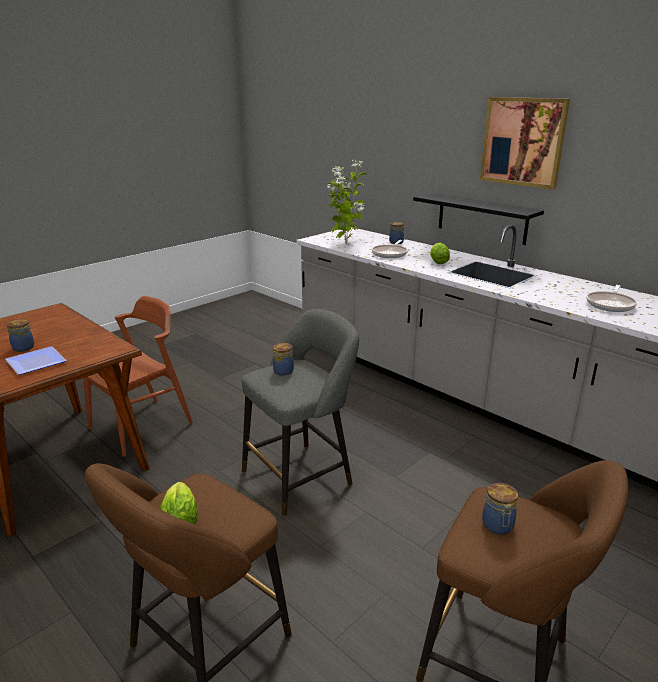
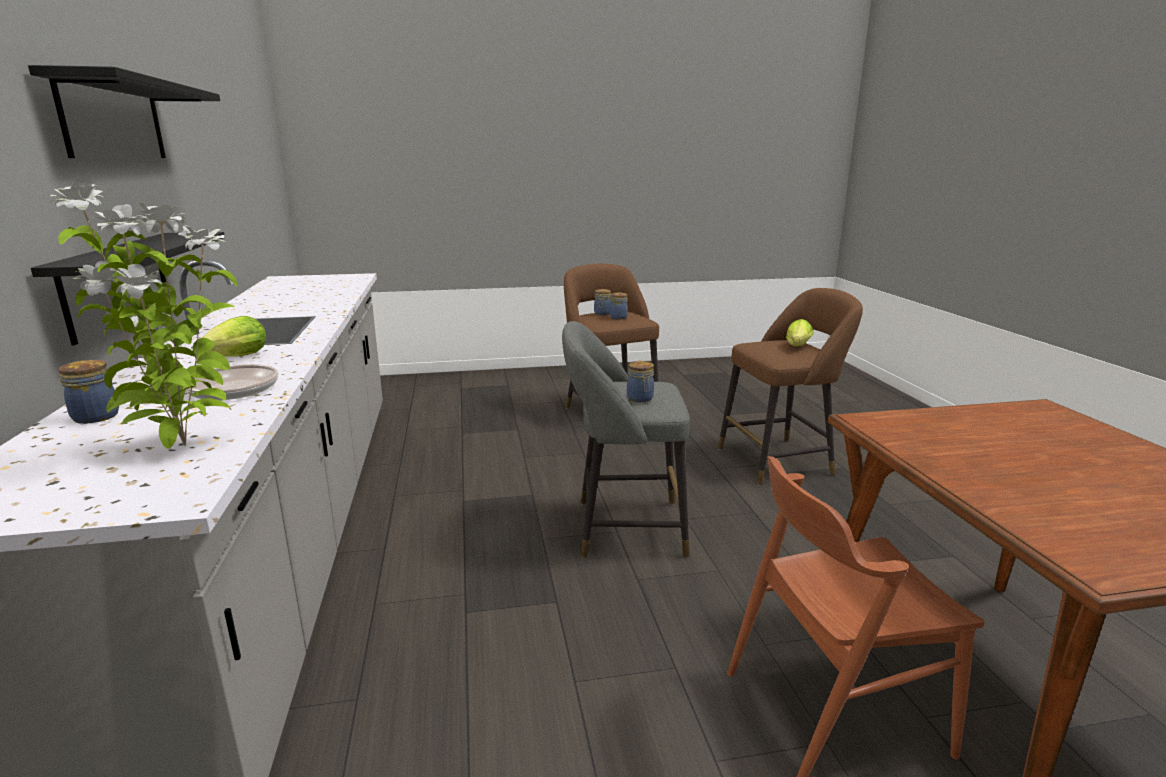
camera: 145 degrees left, 5 degrees down
plate [5,346,67,375] -> none
jar [7,319,34,352] -> jar moved to [594,289,611,315]
picture [480,97,570,189] -> black shelf [28,65,220,158]
frying pan [586,285,637,312] -> none

